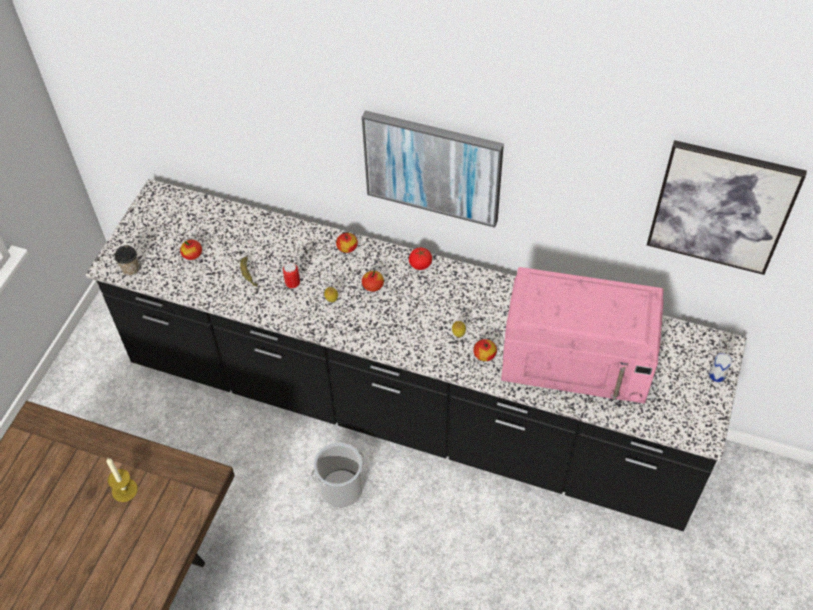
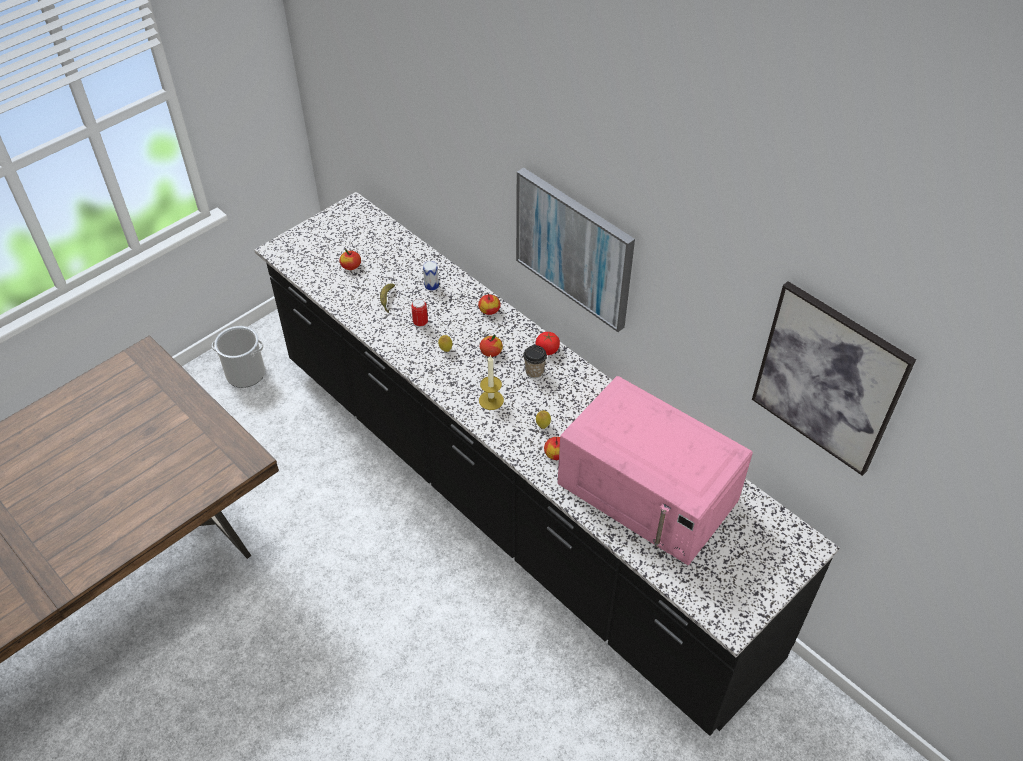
camera: 25 degrees right, 5 degrees down
candle [107,458,138,502] -> candle moved to [479,355,504,410]
cup [115,245,139,276] -> cup moved to [523,345,547,378]
bucket [311,442,366,507] -> bucket moved to [212,326,265,388]
can [709,353,732,382] -> can moved to [423,261,439,291]

